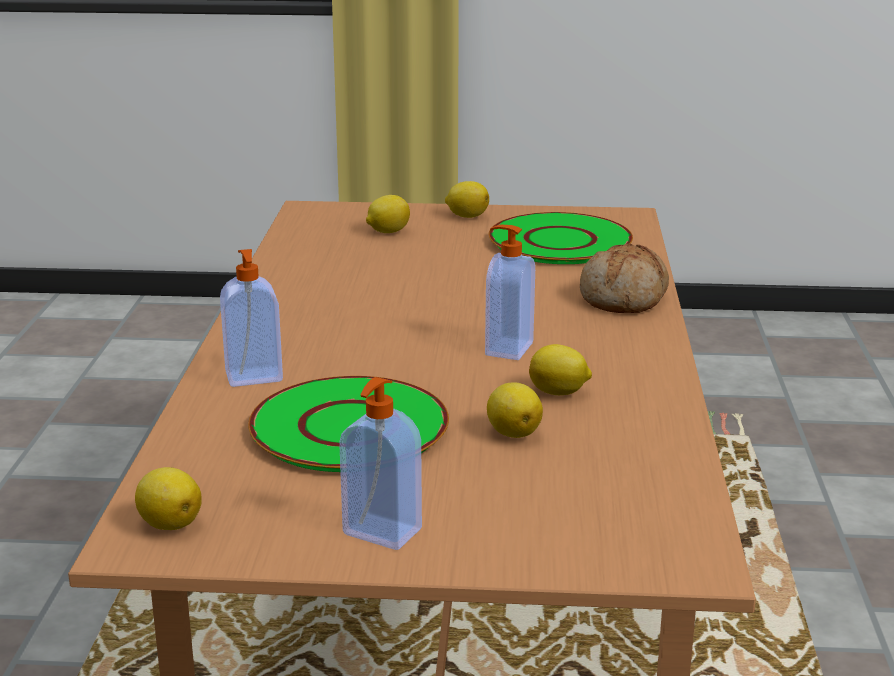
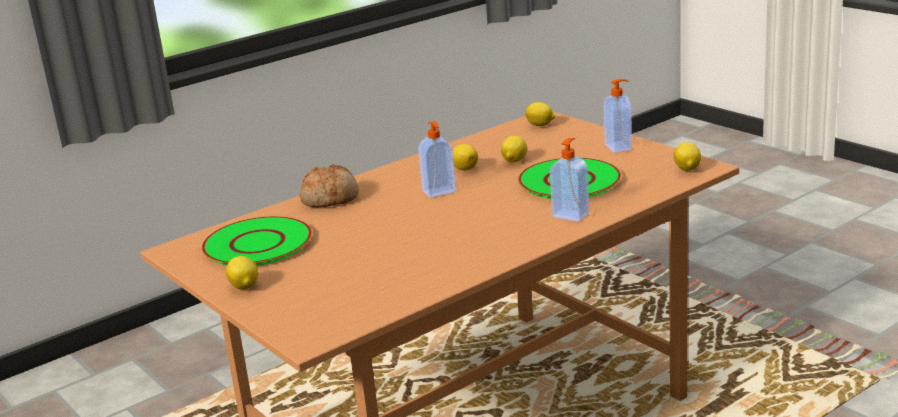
camera: 130 degrees left, 0 degrees up
lemon [366,195,410,233] -> lemon moved to [525,102,555,126]

